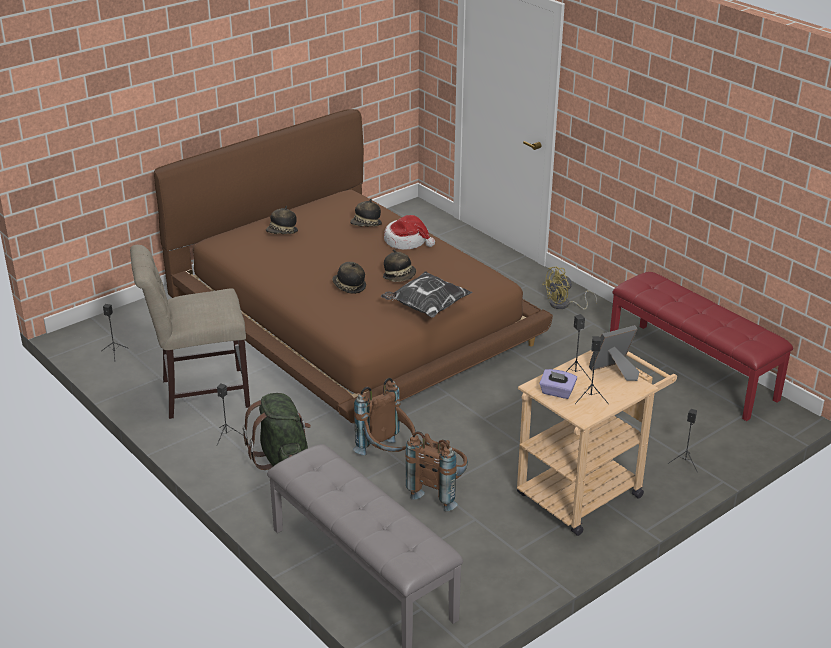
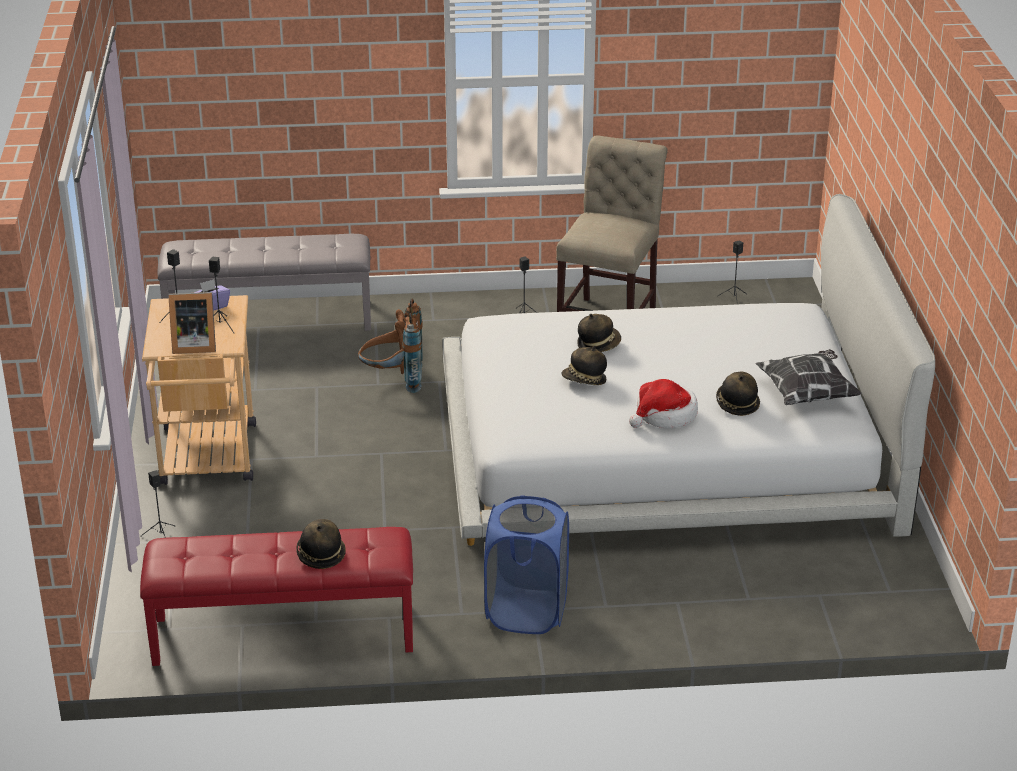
camera: 125 degrees right, 0 degrees up
brown bed [154,109,553,423] -> white bed [442,194,935,546]
green backpack [243,393,311,470] -> none
hat [266,206,298,234] -> hat moved to [296,519,346,569]
pillow [381,271,473,318] -> pillow moved to [756,349,862,405]
brown backpack [405,431,468,511] -> none
yellow fan [542,266,597,310] -> blue laundry basket [484,495,569,634]
picture frame [589,325,640,381] -> picture frame turned 75 degrees clockwise [168,292,216,354]

